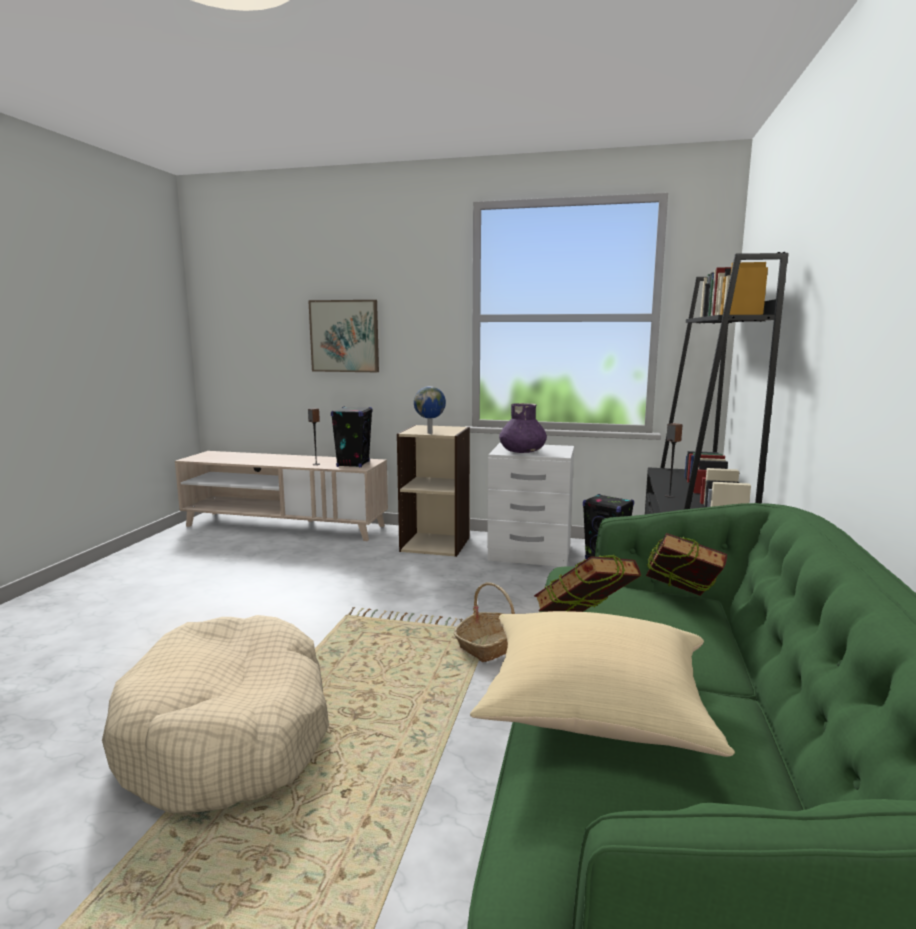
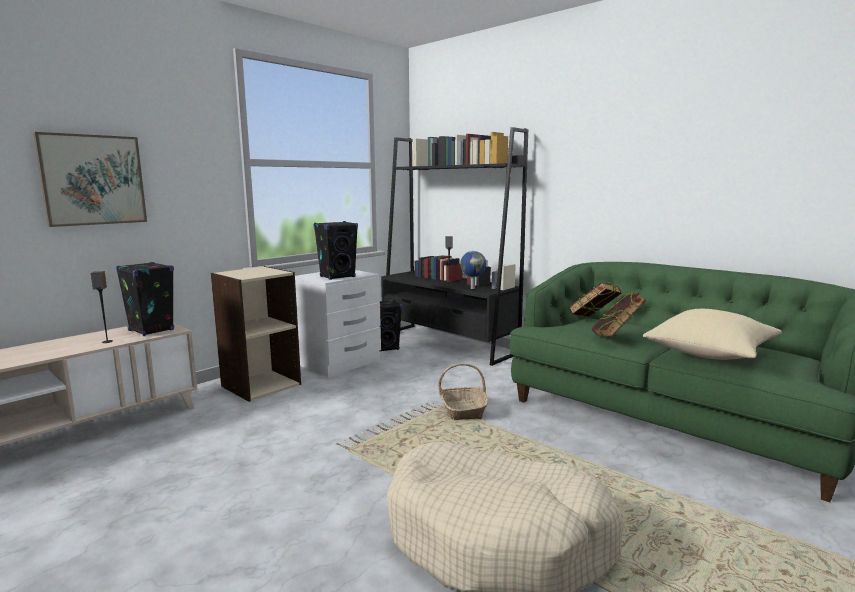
camera: 60 degrees left, 0 degrees up
globe [414,386,446,434] -> globe moved to [460,251,486,289]
purple vase [499,403,547,453] -> black speaker [314,221,358,280]

